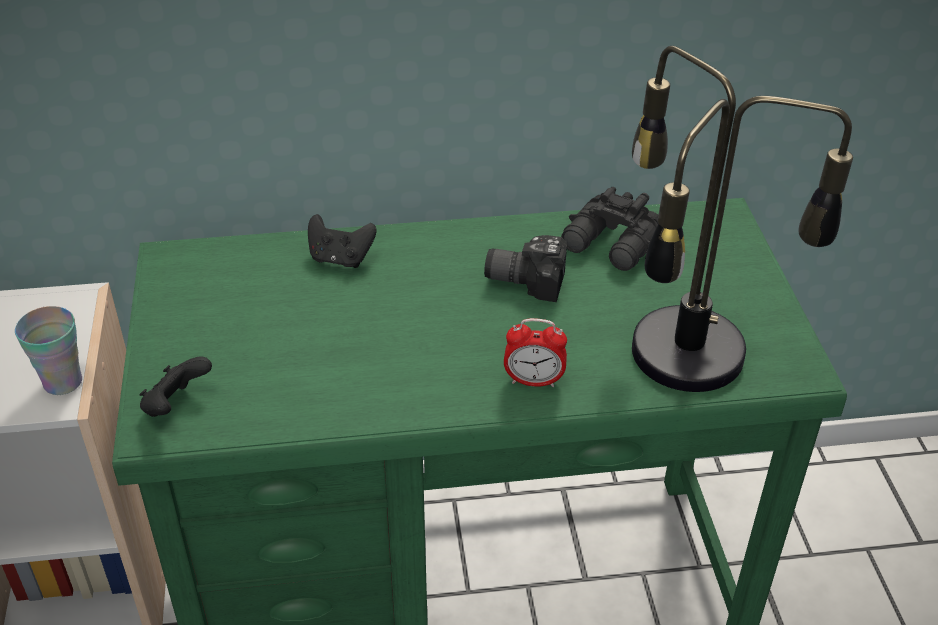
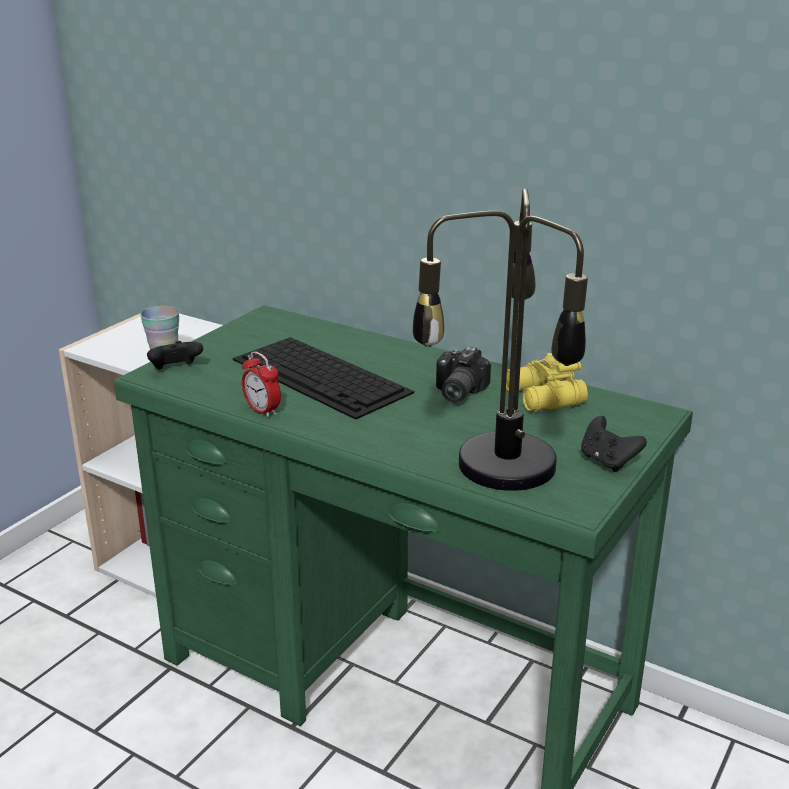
camera: 40 degrees right, 15 degrees down
black game controller [308,214,377,268] -> black game controller moved to [581,416,647,472]
camera [484,235,567,302] -> camera turned 120 degrees counterclockwise [436,346,491,403]
alarm clock [504,318,567,387] -> alarm clock moved to [242,351,281,418]
black binoculars [561,187,658,271] -> yellow binoculars [506,353,588,412]
none -> keyboard [233,337,414,420]

